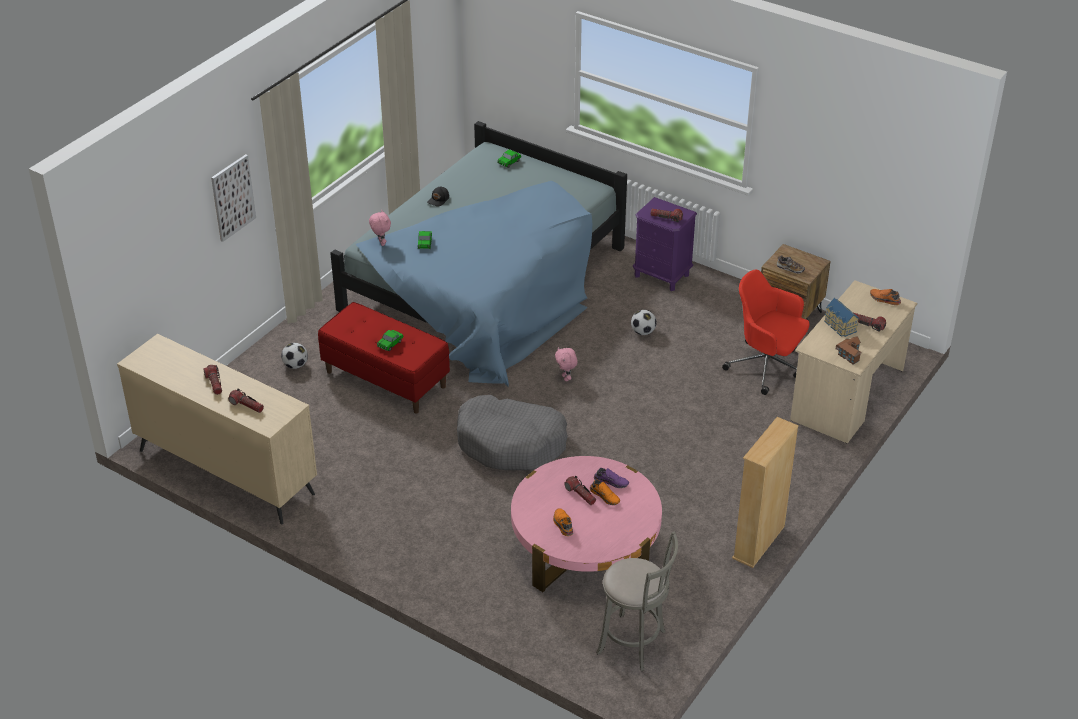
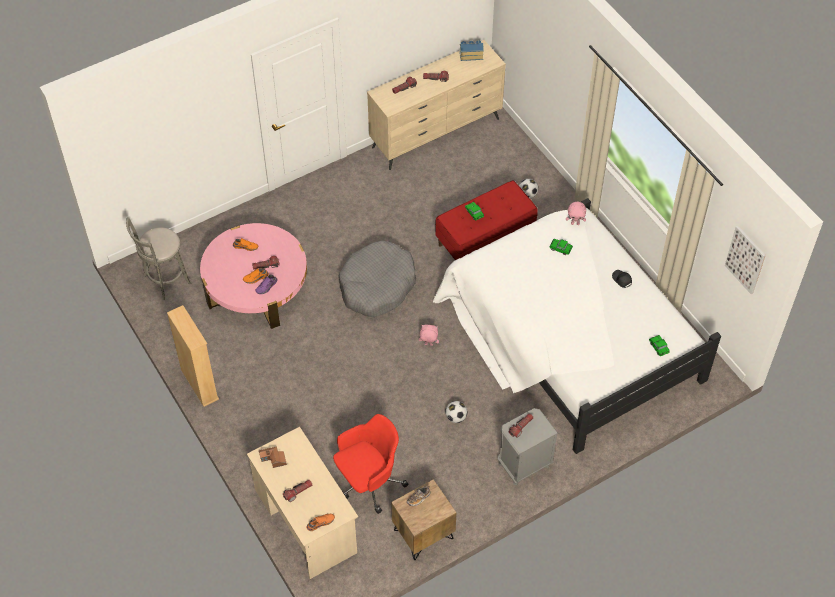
camera: 115 degrees right, 15 degrees up
picture [211,154,256,242] -> picture moved to [725,226,765,294]
blue bed [330,121,627,387] -> white bed [433,198,721,454]
purple nightstand [633,197,697,291] -> grey nightstand [497,408,558,485]
toy house [824,298,859,337] -> toy house moved to [460,40,484,61]

